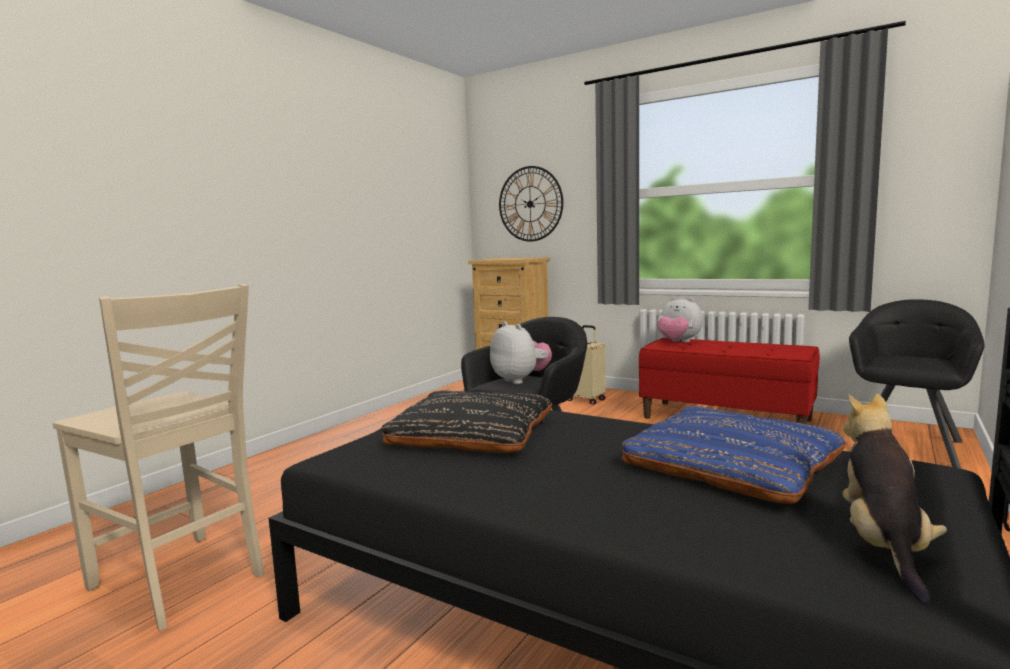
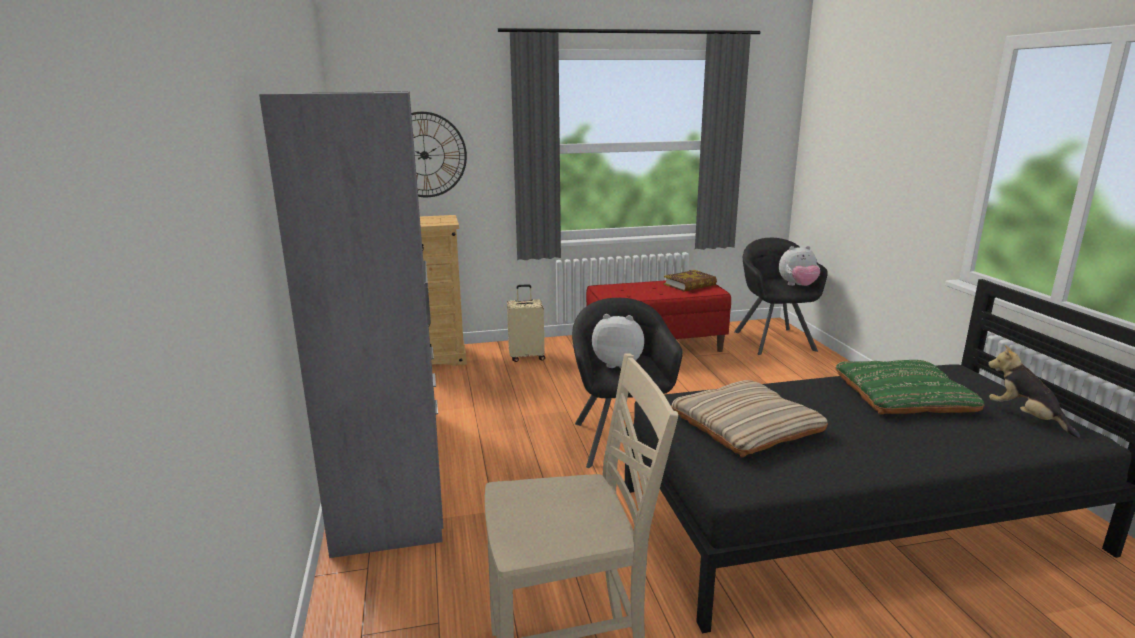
camera: 45 degrees left, 10 degrees up
black pillow [382,390,552,453] -> beige pillow [671,380,828,458]
blue pillow [621,406,847,504] -> green pillow [835,360,985,414]
plush toy [657,297,703,342] -> plush toy moved to [779,246,820,286]
none -> grey wardrobe [259,92,444,558]
none -> book [664,270,717,292]

